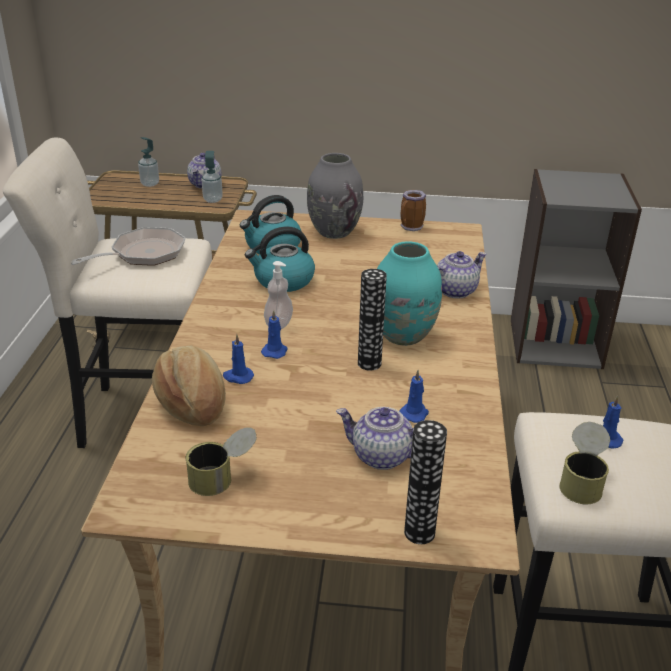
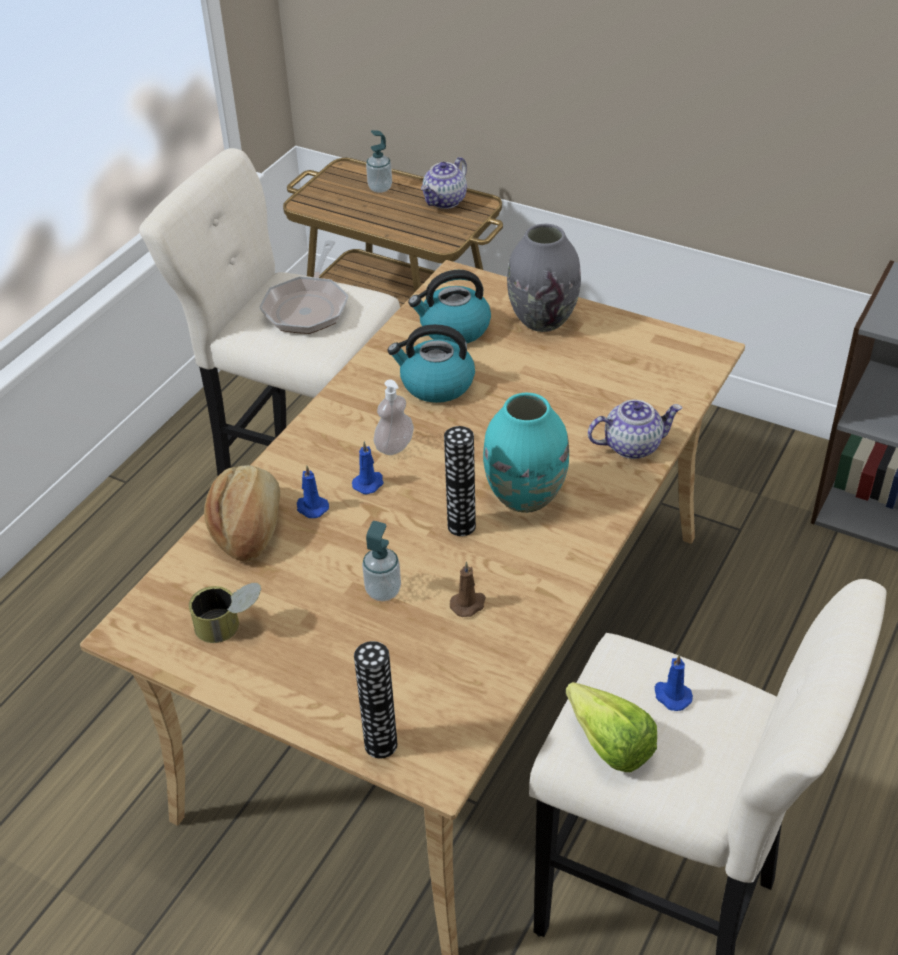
camera: 25 degrees right, 10 degrees up
frying pan [71,227,185,266] -> frying pan turned 120 degrees clockwise [259,240,349,334]
soap dispenser [201,151,223,203] -> soap dispenser moved to [362,521,401,601]
teapot [336,407,413,470] -> none
blue candle [399,370,429,423] -> brown candle [450,561,486,617]
mug [401,190,426,231] -> none
can [559,422,610,504] -> lettuce [566,682,657,772]

